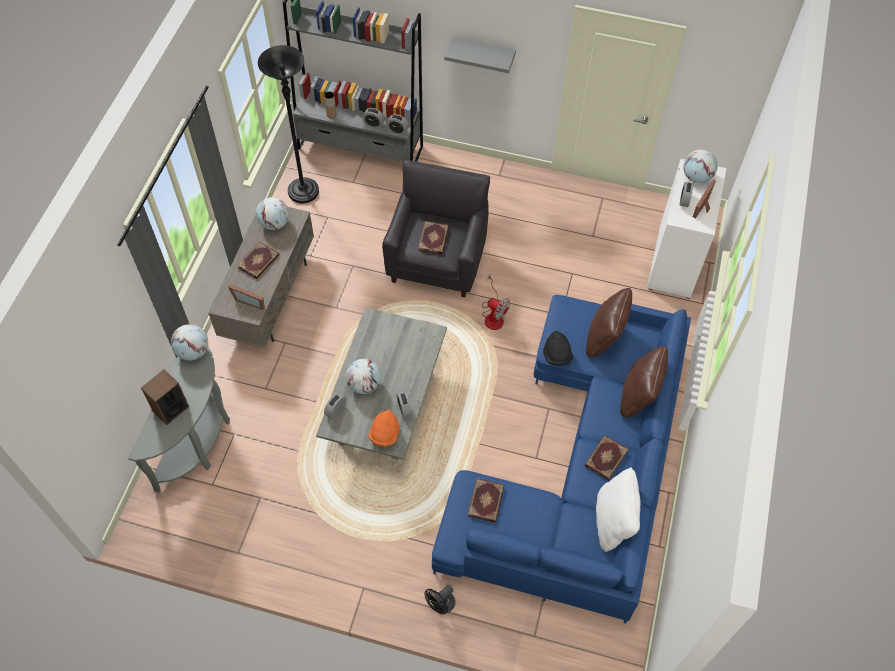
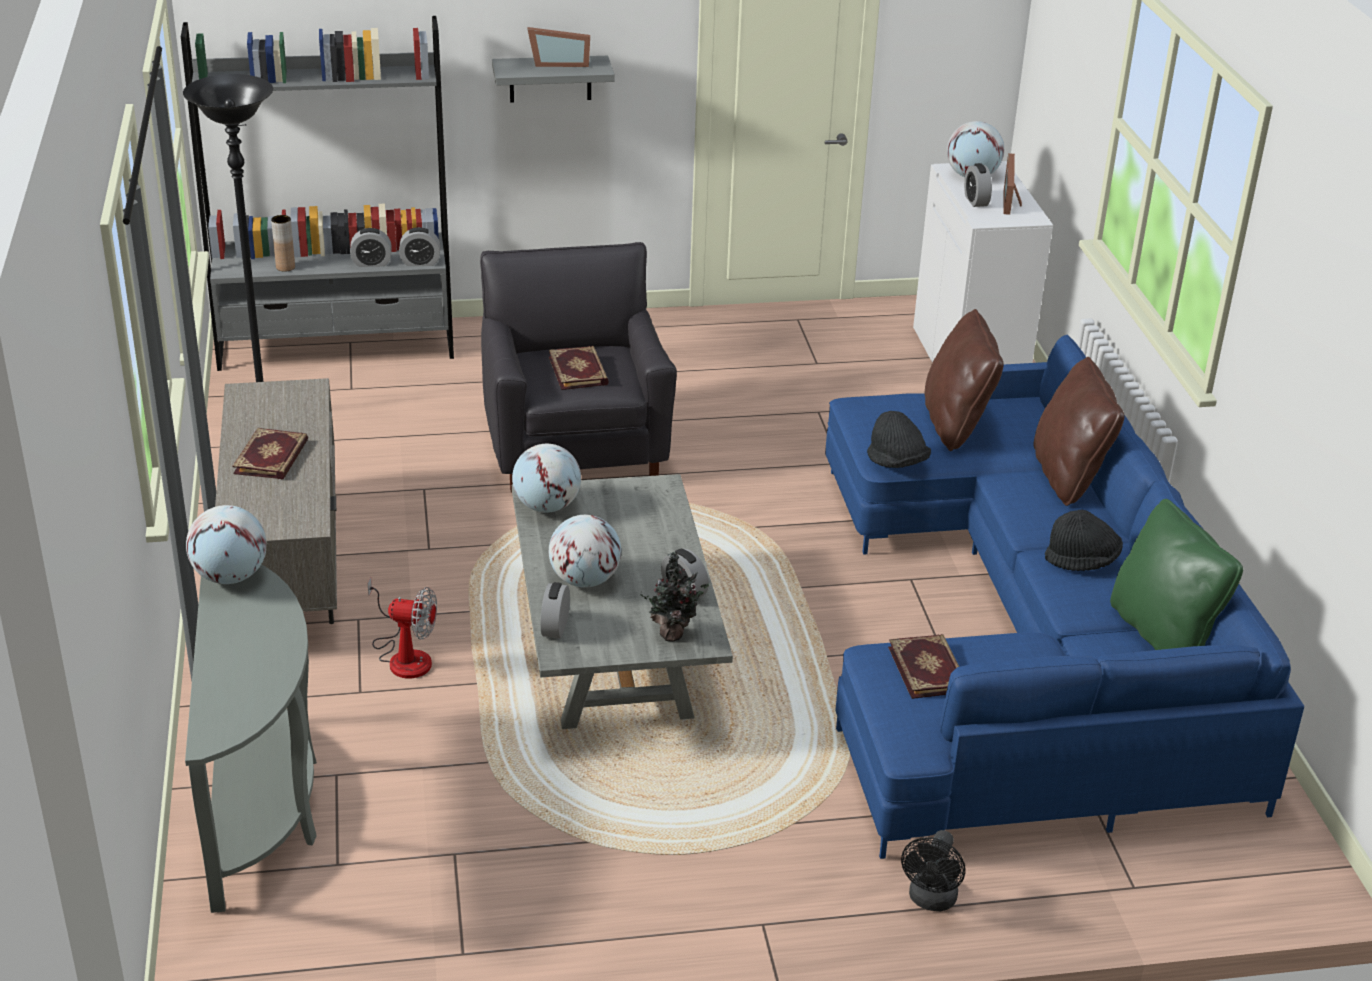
camera: 25 degrees left, 25 degrees down
speaker [141,369,189,425] -> none
picture frame [228,283,265,310] -> picture frame moved to [527,27,590,67]
globe [256,197,289,230] -> globe moved to [512,444,581,513]
orange hat [368,410,400,447] -> potted plant [640,552,710,642]
fan [482,273,510,330] -> fan moved to [368,578,437,679]
book [585,435,629,481] -> black hat [1045,510,1123,571]
white pillow [596,468,640,552] -> green pillow [1110,499,1243,650]

